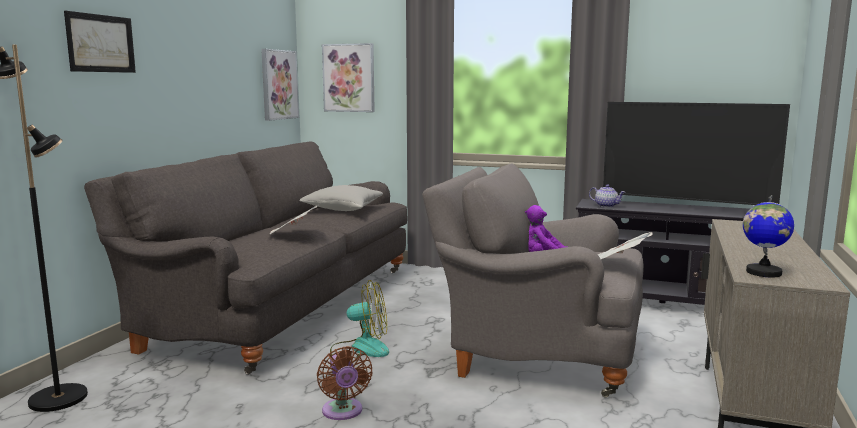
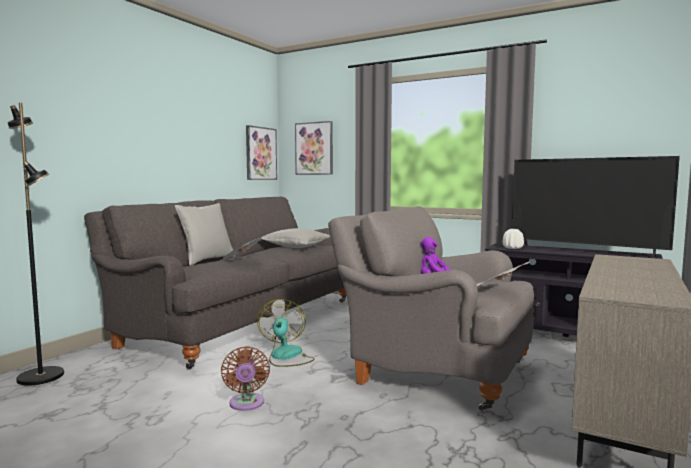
camera: 10 degrees right, 5 degrees down
picture [64,11,136,73] -> none
fan [330,280,389,362] -> fan turned 105 degrees counterclockwise [257,299,315,367]
teapot [589,184,625,208] -> white vase [502,229,524,249]
globe [743,195,794,278] -> none
none -> grey pillow [175,203,236,266]

